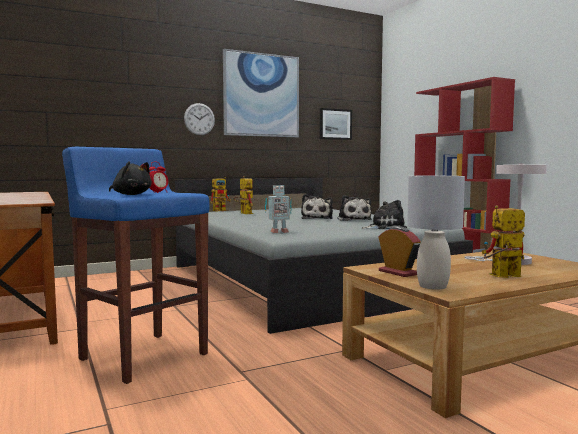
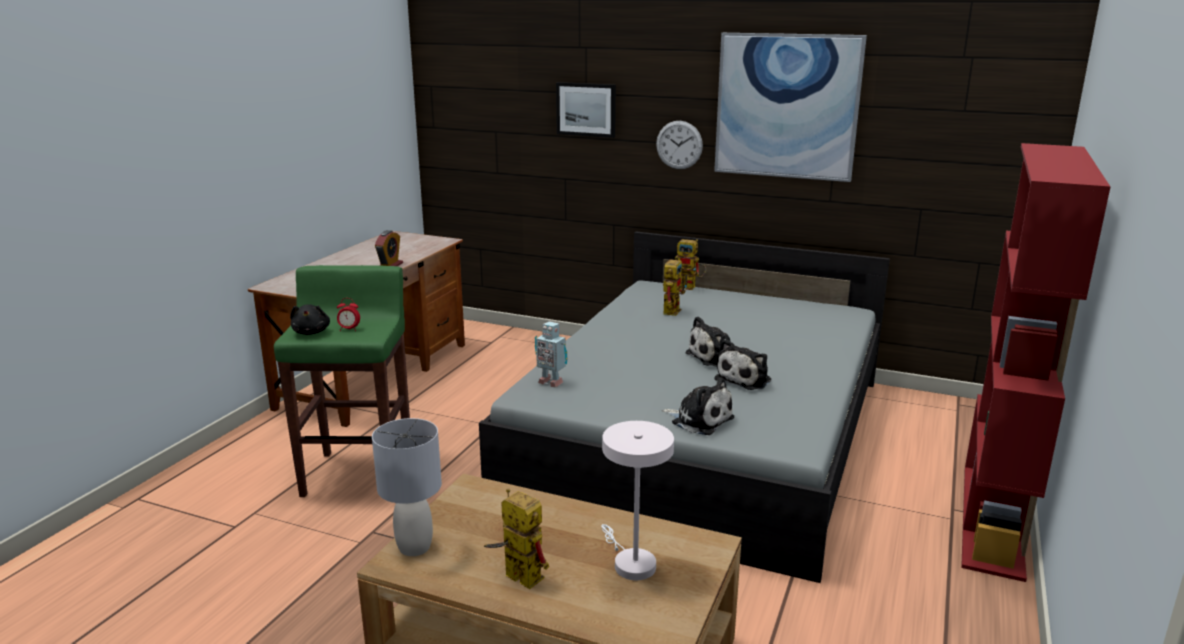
camera: 50 degrees right, 15 degrees up
blue stool [62,147,209,384] -> green stool [274,265,410,497]
picture [320,108,352,140] -> picture moved to [556,82,616,138]
alarm clock [379,227,421,277] -> alarm clock moved to [375,230,403,266]

